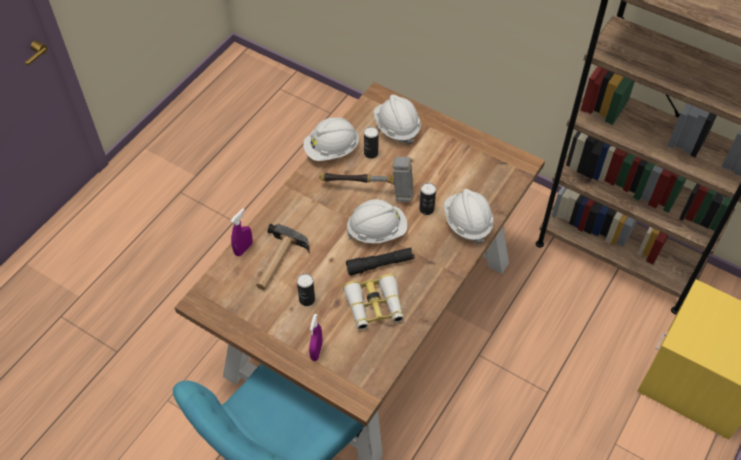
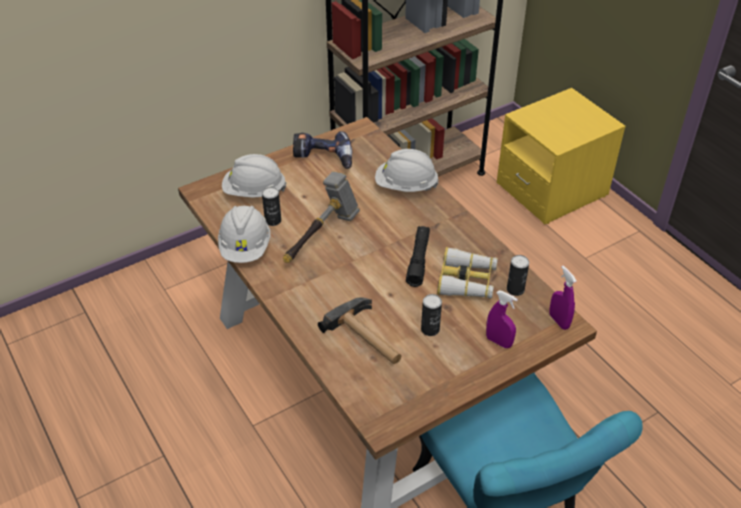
camera: 65 degrees left, 10 degrees down
purple spray bottle [231,208,253,256] -> purple spray bottle moved to [550,266,577,330]
white hard hat [347,199,408,244] -> none
can [419,183,436,215] -> can moved to [507,255,529,296]
none -> power drill [293,131,352,169]

